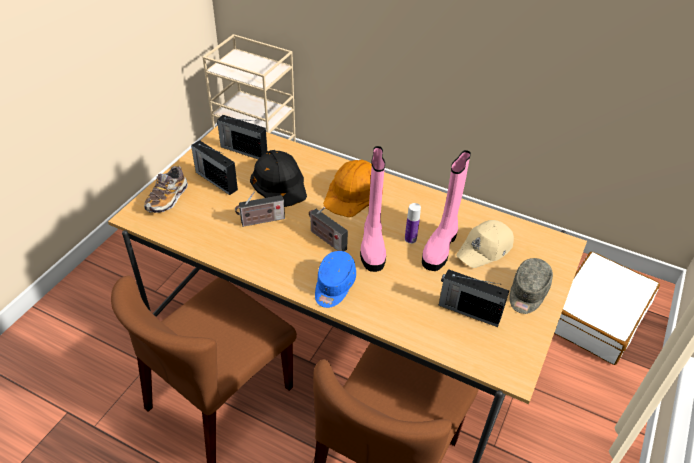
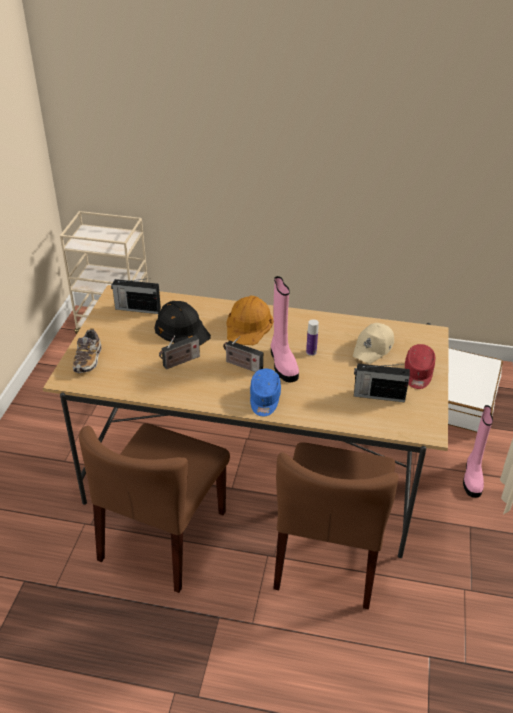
camera: 15 degrees left, 5 degrees down
radio [191,140,238,195] -> none
pink boot [422,150,471,271] -> pink boot moved to [463,405,493,498]
grey cap [509,258,553,314] -> red cap [405,344,435,389]

